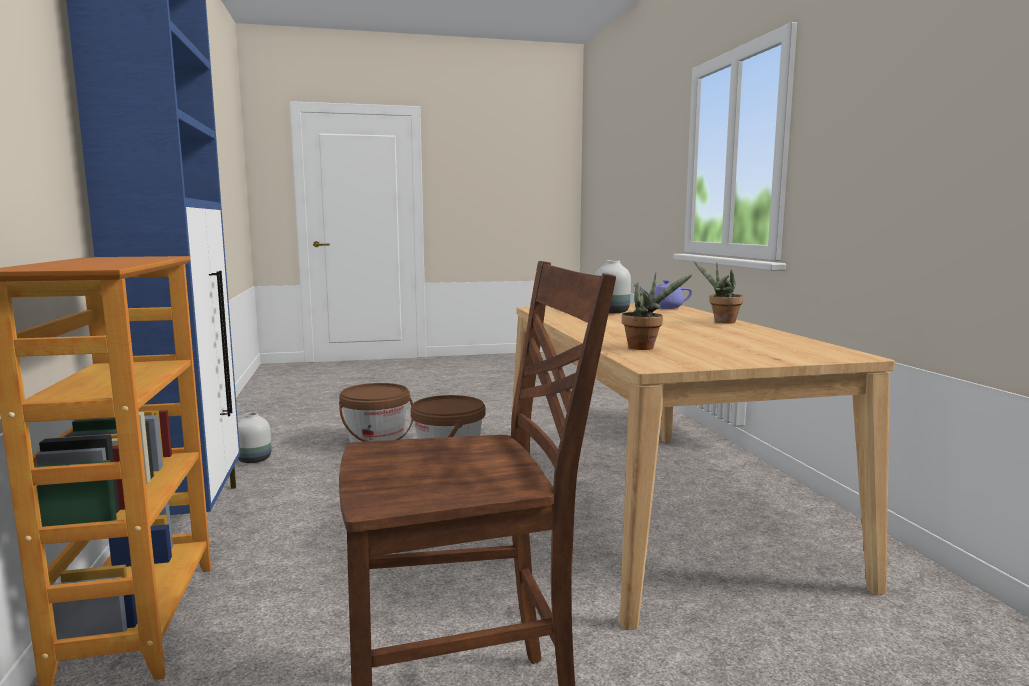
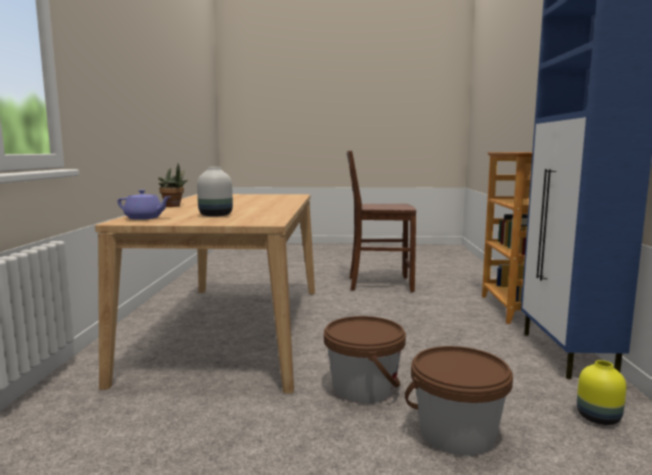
camera: 165 degrees left, 0 degrees up
white vase [238,412,272,463] -> yellow vase [577,360,626,425]
potted plant [622,273,692,350] -> none

